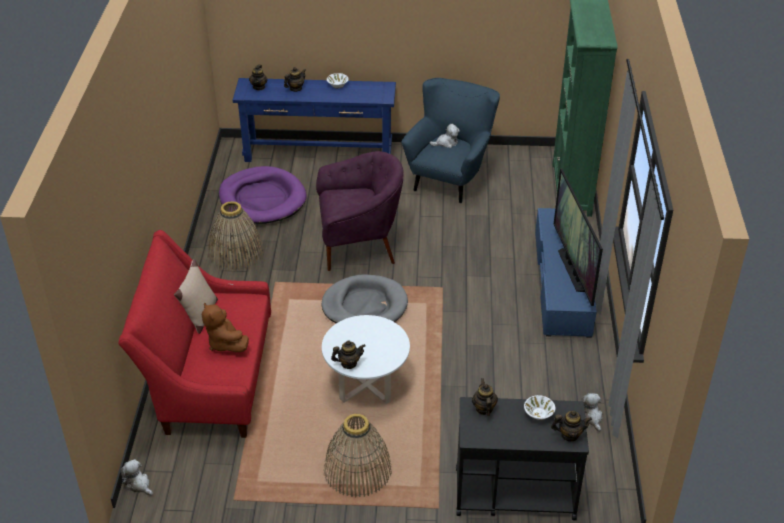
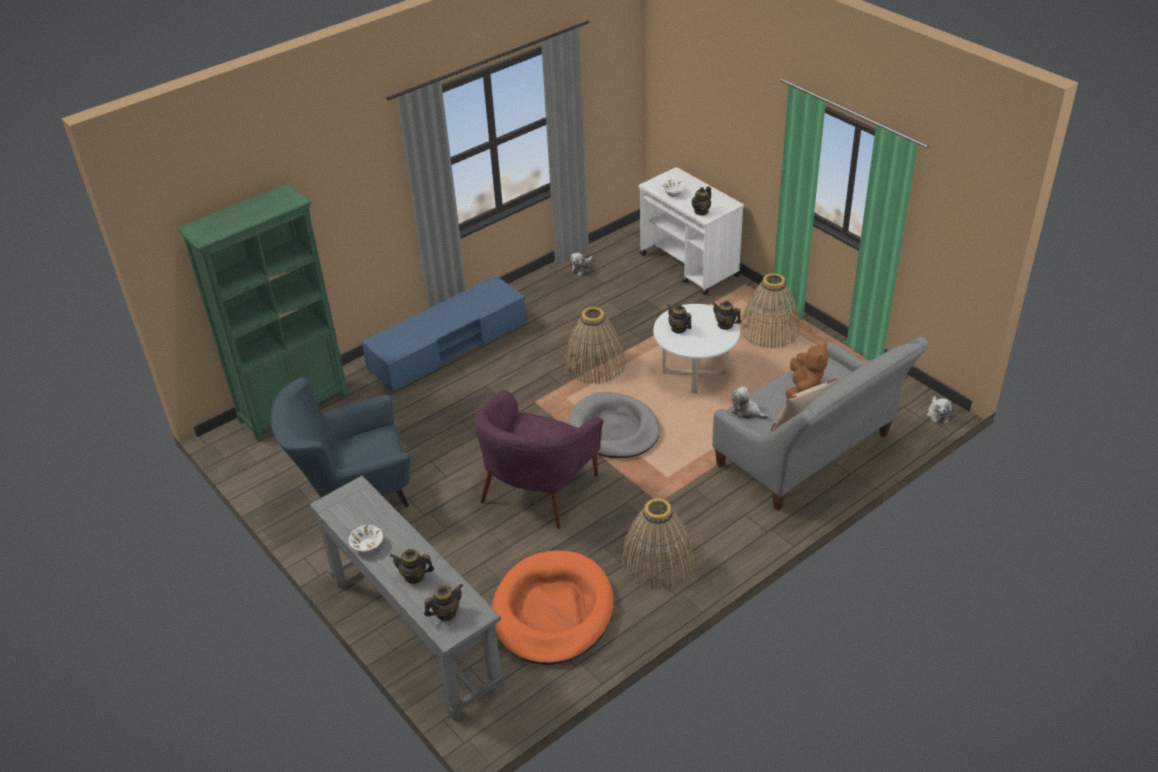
camera: 130 degrees left, 0 degrees up
red sofa [118,230,271,438] -> grey sofa [712,337,929,511]
purple dog bed [219,166,307,224] -> orange dog bed [492,551,614,665]
blue console table [233,78,396,162] -> grey console table [309,476,505,721]
purple armchair [316,151,403,271] -> purple armchair turned 105 degrees counterclockwise [474,389,603,529]
plush toy [430,124,460,148] -> plush toy moved to [731,386,769,419]
black cart [456,397,589,521] -> white cart [639,167,744,295]
teapot [551,410,592,442] -> teapot moved to [668,304,692,334]
television [554,169,603,306] -> none
none -> basket [565,307,625,384]

